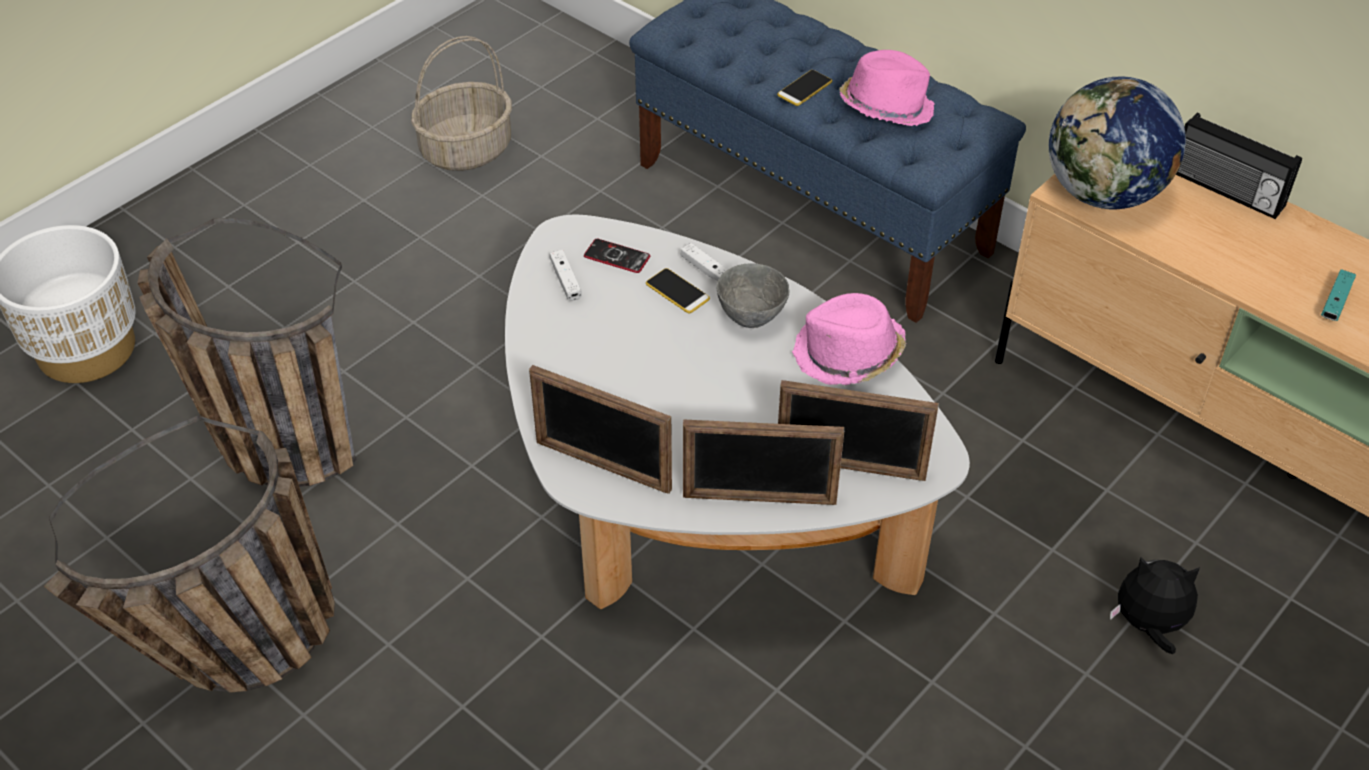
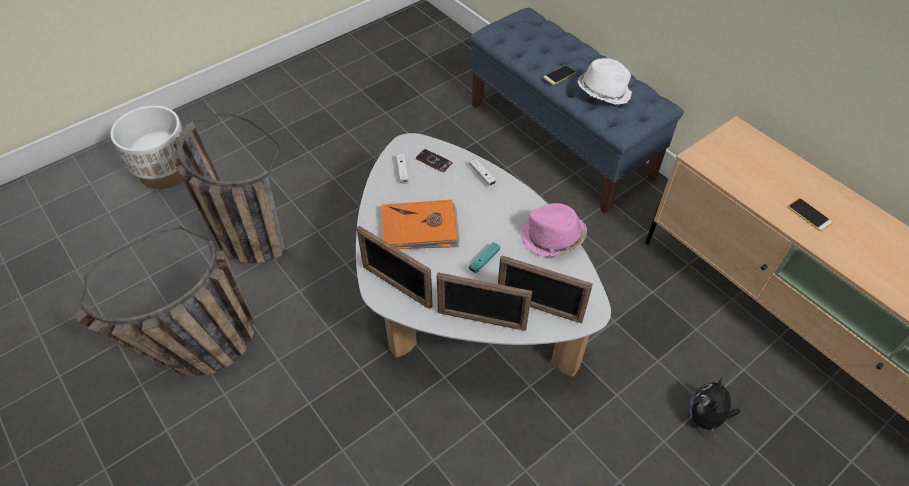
camera: 10 degrees right, 5 degrees up
basket [411,36,512,171] -> none
phone [646,268,710,313] -> phone moved to [788,198,833,231]
grey bowl [717,264,790,328] -> none
pink hat [839,50,935,126] -> white hat [578,58,632,105]
globe [1049,76,1186,209] -> none
plush toy [1110,558,1200,654] -> plush toy turned 90 degrees counterclockwise [690,376,741,437]
radio [1176,113,1302,219] -> none
turquoise game controller [1321,269,1356,321] -> turquoise game controller moved to [469,242,500,273]
none -> orange book [382,200,460,250]

